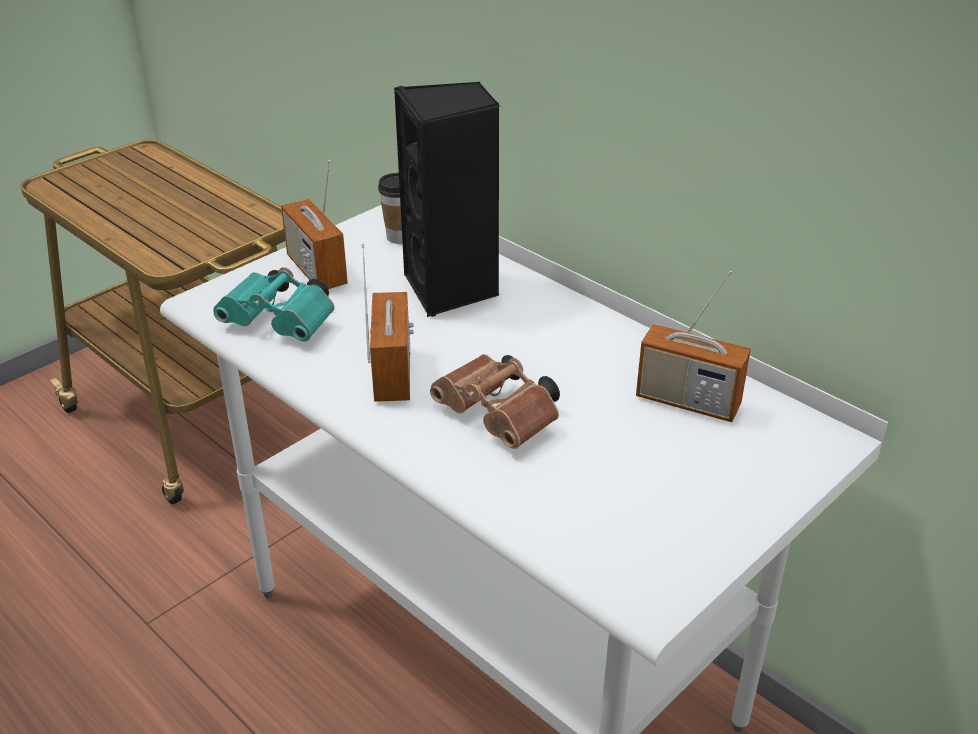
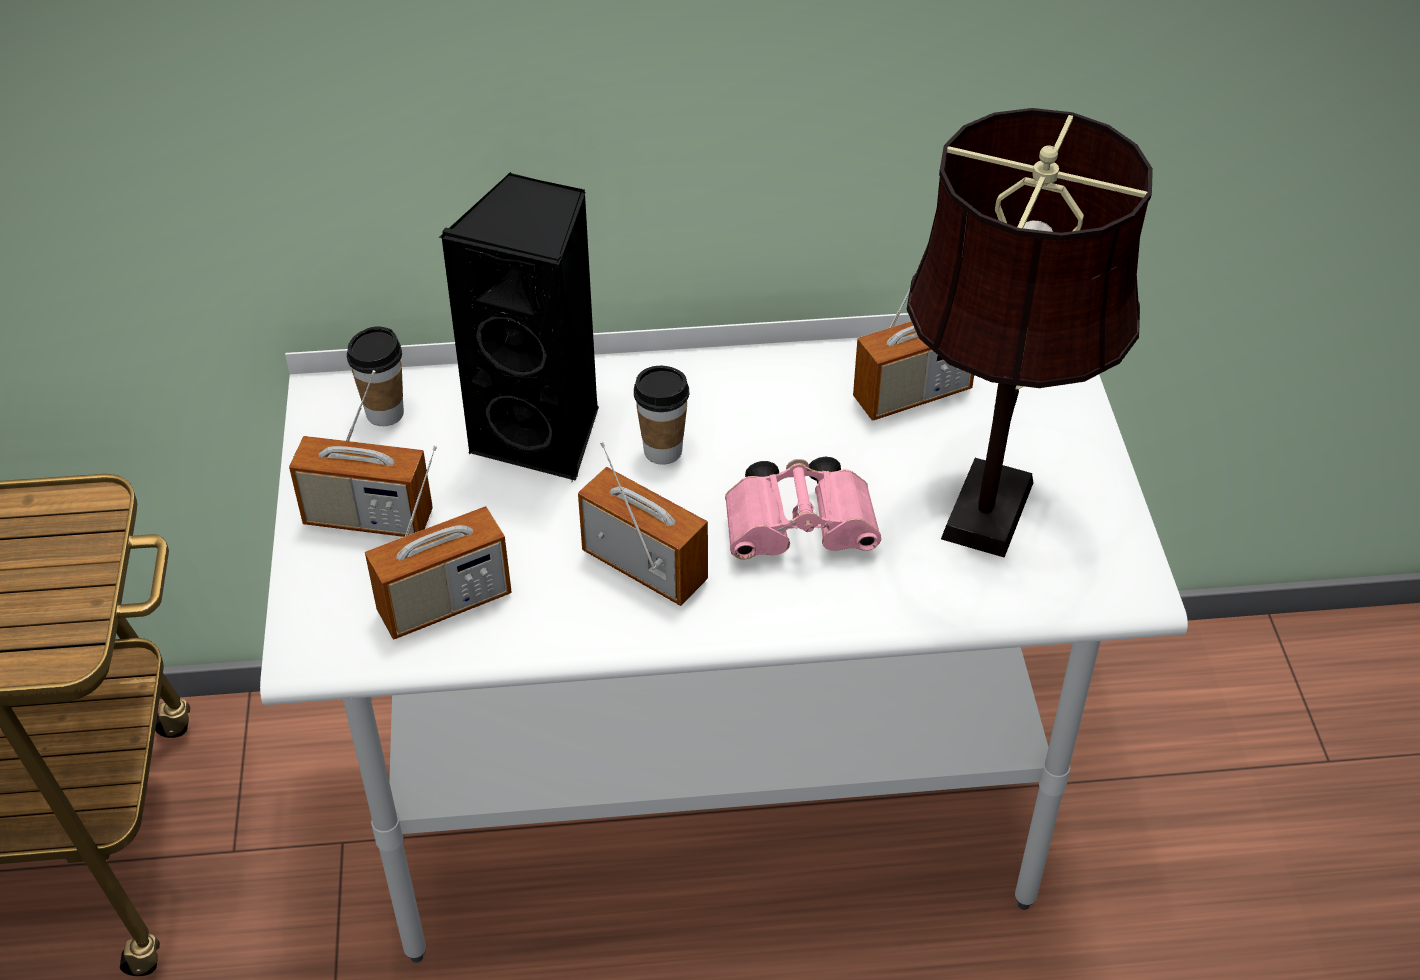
camera: 50 degrees left, 10 degrees up
turquoise binoculars [213,267,334,342] -> radio [365,445,512,640]
brown binoculars [430,354,560,449] -> pink binoculars [725,457,881,560]
none -> cup [634,366,689,465]
none -> brown table lamp [907,108,1153,558]

